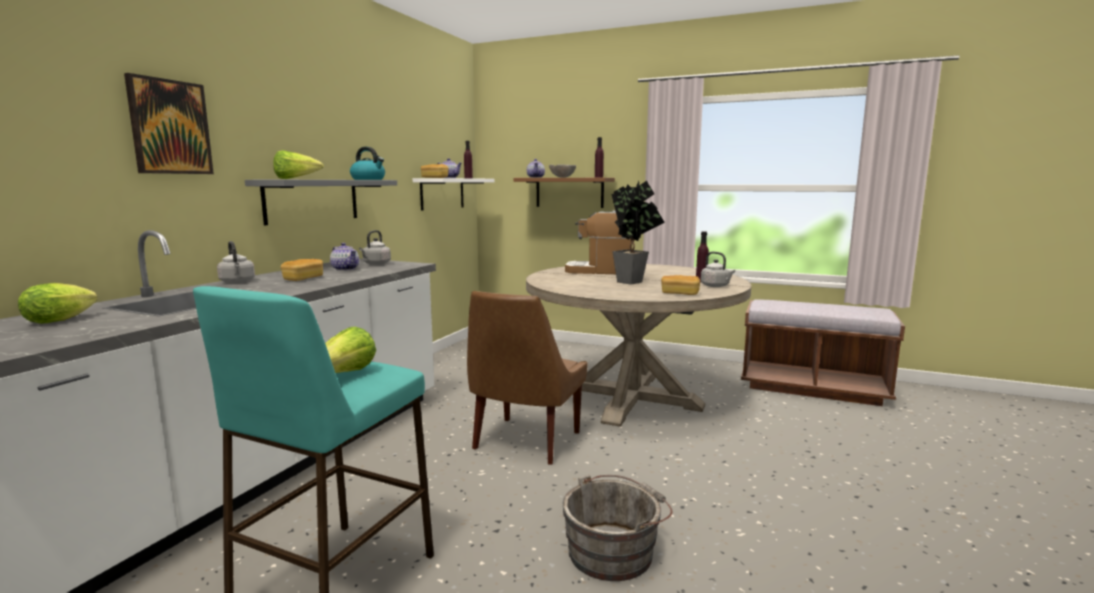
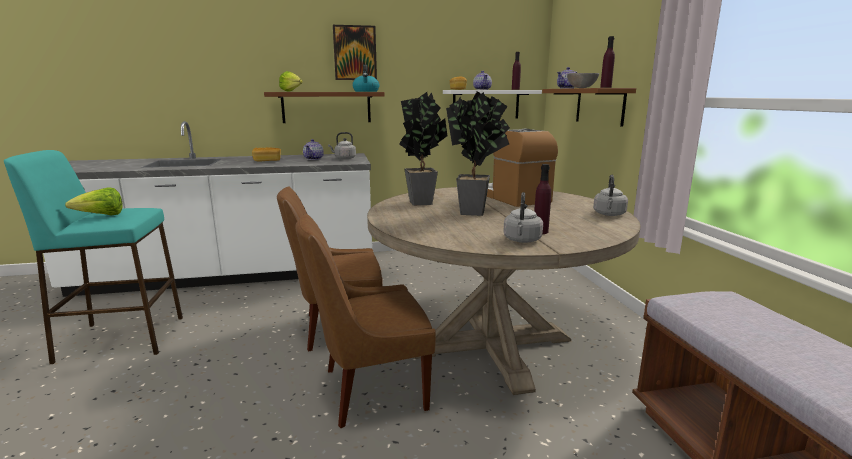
camera: 55 degrees right, 5 degrees up
lettuce [18,283,98,324] -> none
picture [124,73,214,174] -> picture moved to [333,25,377,80]
grey kettle [217,241,255,283] -> grey kettle moved to [593,175,628,216]
grey shelf [245,180,397,225] -> brown shelf [264,92,385,123]
grey bucket [562,474,673,581] -> none
bread [661,275,700,295] -> none
none -> brown chair [295,214,436,428]
none -> potted plant [399,92,447,206]

